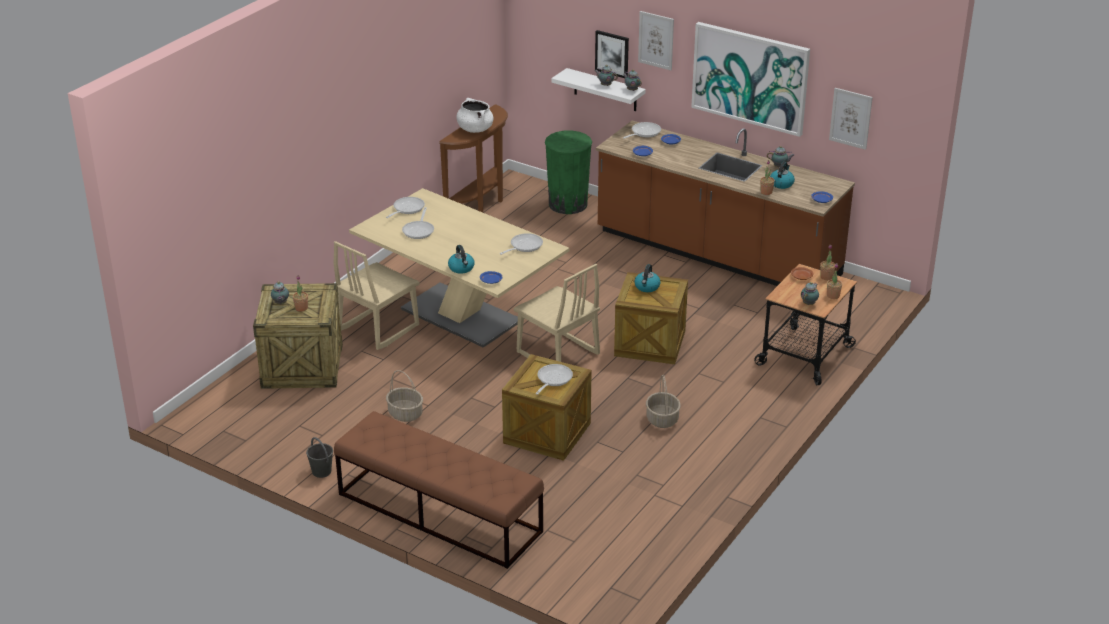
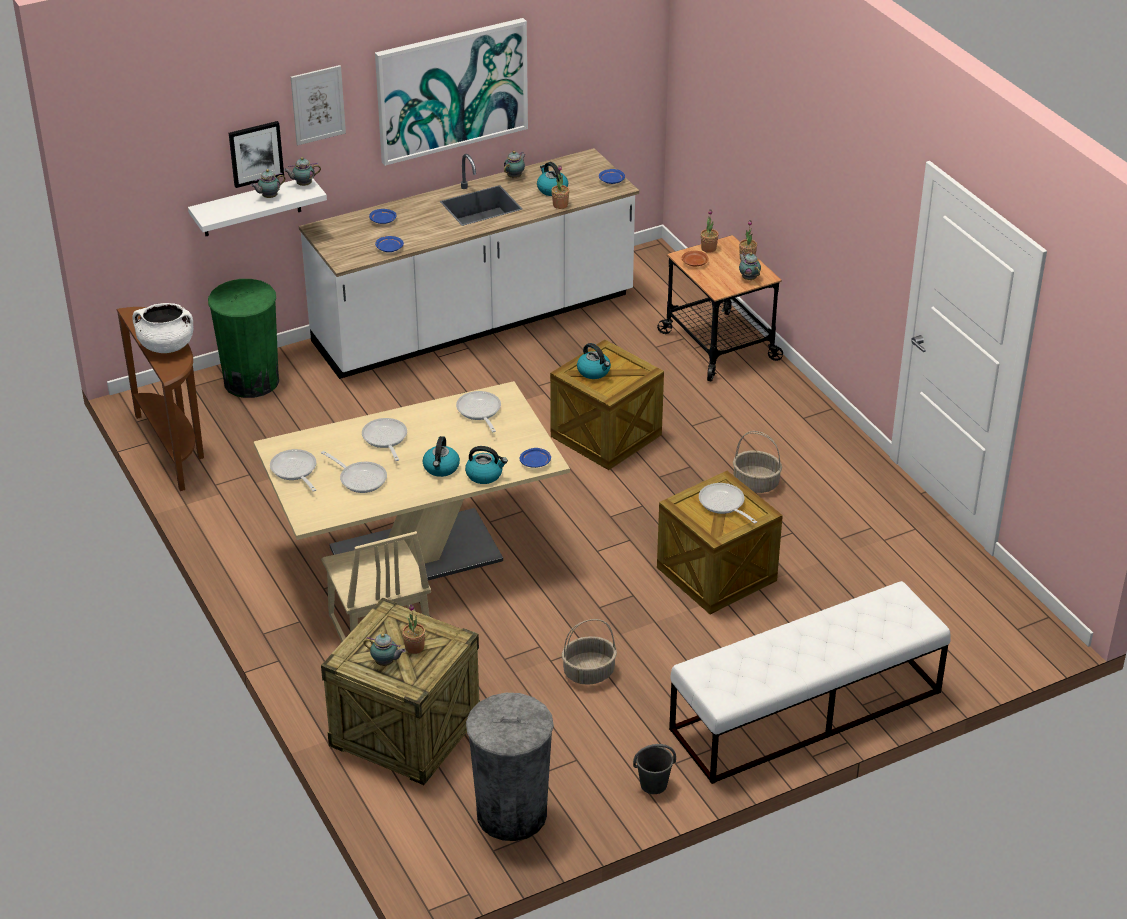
camera: 60 degrees left, 5 degrees up
brown bench [334,411,544,569] -> white bench [669,581,951,784]
beige chair [514,264,600,362] -> none
brown counter [596,120,855,286] -> white counter [299,148,639,379]
frying pan [623,122,661,139] -> frying pan moved to [362,418,407,461]
picture [829,88,873,150] -> none
none -> kettle [423,436,460,477]
none -> grey trash can [466,693,554,841]

